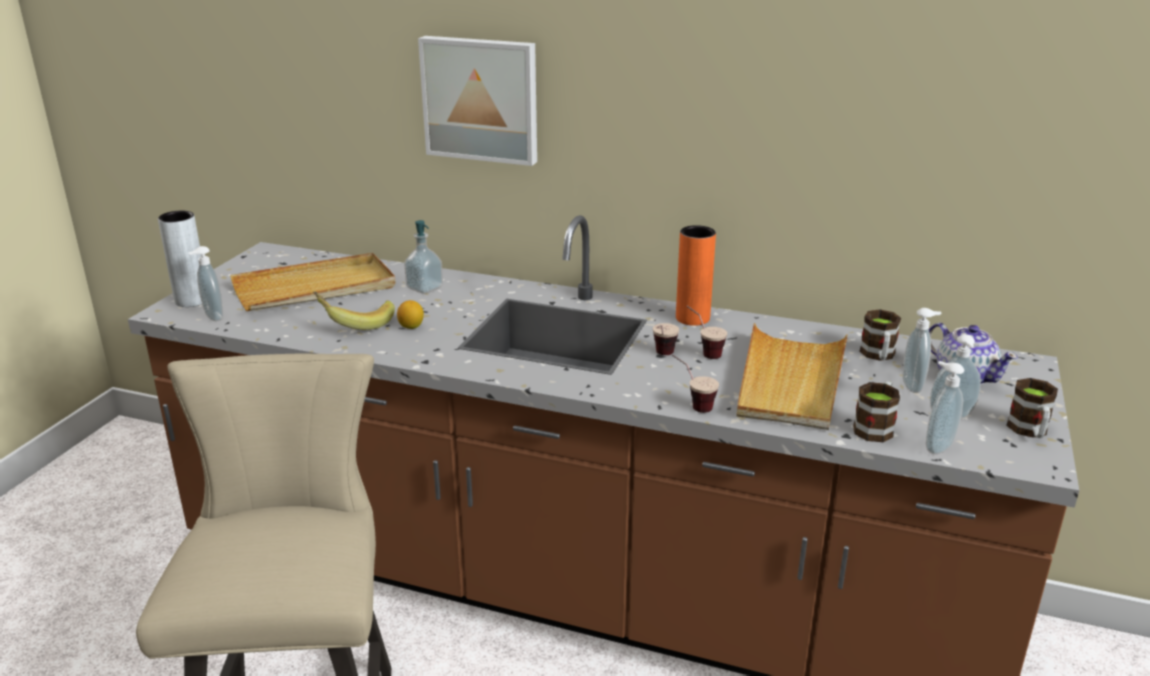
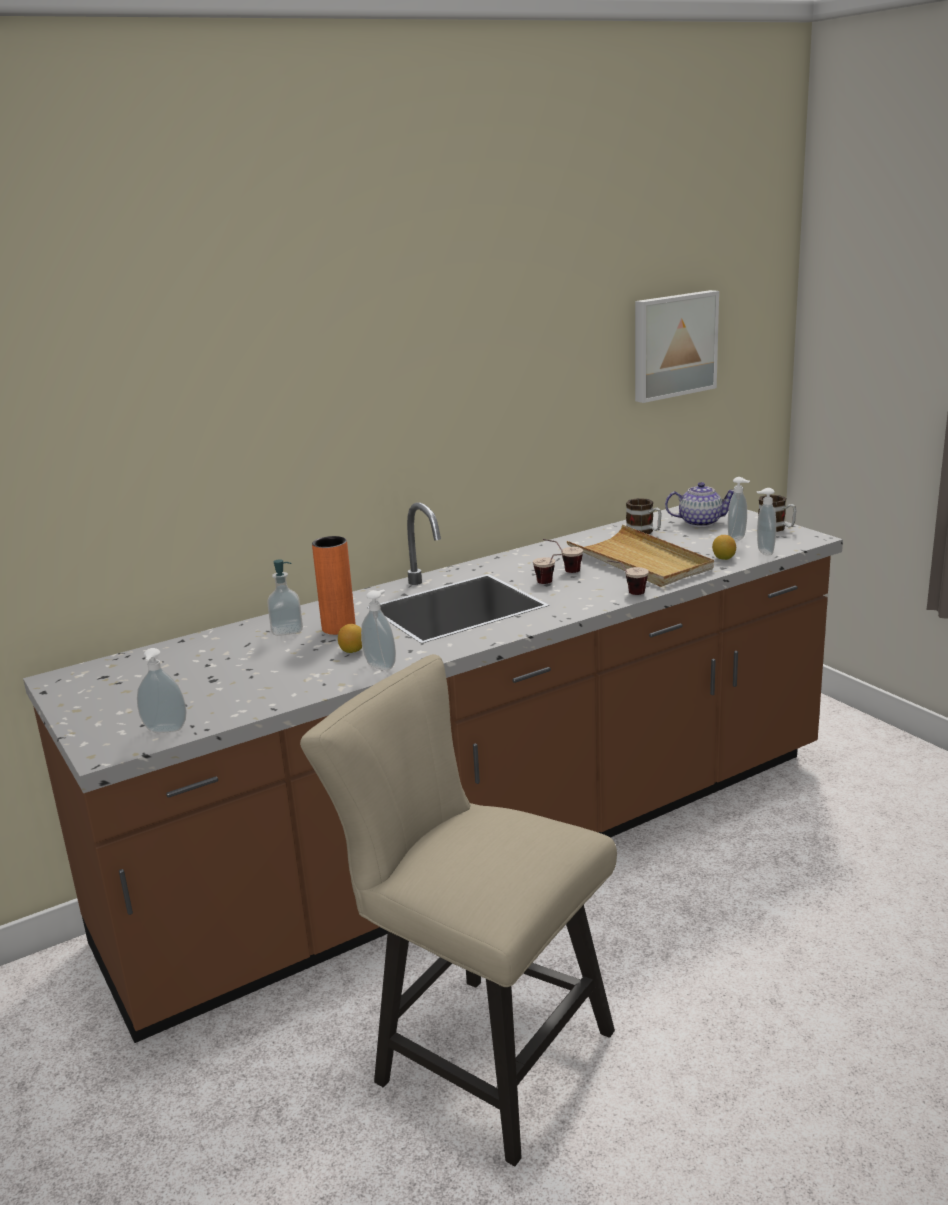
camera: 50 degrees left, 5 degrees down
grey vase [158,211,202,307] -> none
beige tray [230,253,396,311] -> none
banana [313,291,395,330] -> none
picture [418,36,537,166] -> picture moved to [635,290,719,403]
orange vase [676,225,716,326] -> orange vase moved to [312,536,356,635]
mug [853,381,900,442] -> lemon [712,535,736,560]
soap dispenser [903,308,941,393] -> soap dispenser moved to [361,590,396,670]

